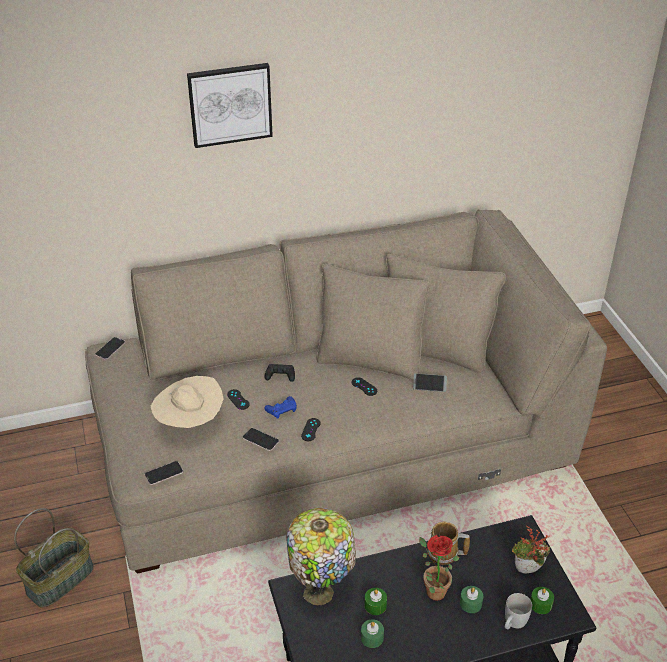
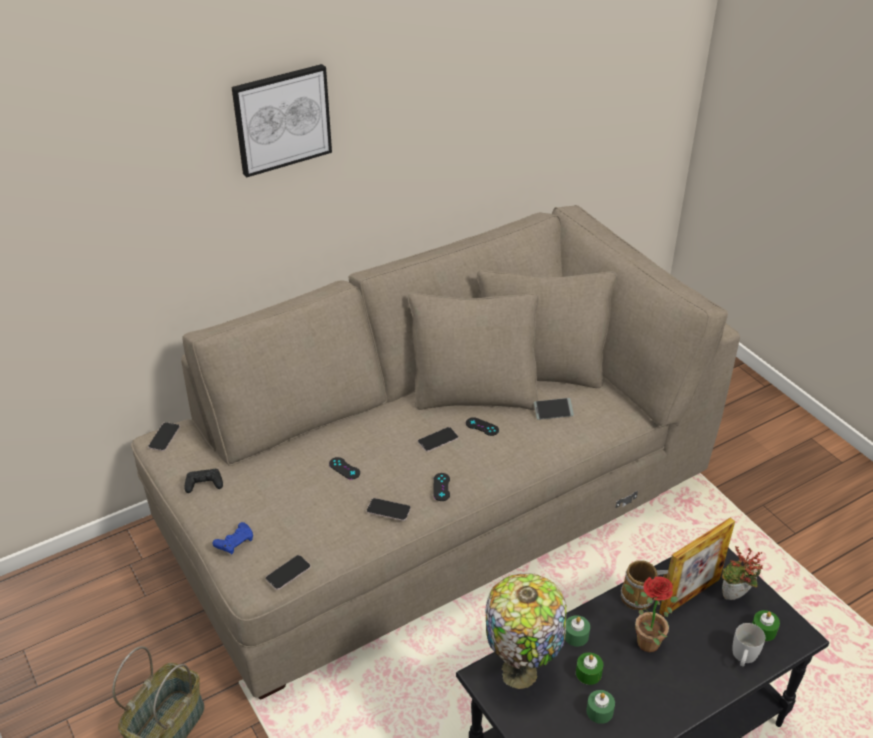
camera: 15 degrees left, 0 degrees up
beige hat [151,376,224,428] -> none
blue game controller [264,396,297,419] -> blue game controller moved to [212,522,253,554]
black game controller [265,364,295,382] -> black game controller moved to [185,469,223,493]
green candle [460,586,483,613] -> green candle moved to [565,615,590,646]
none -> phone [418,427,458,452]
none -> picture frame [659,518,735,617]

